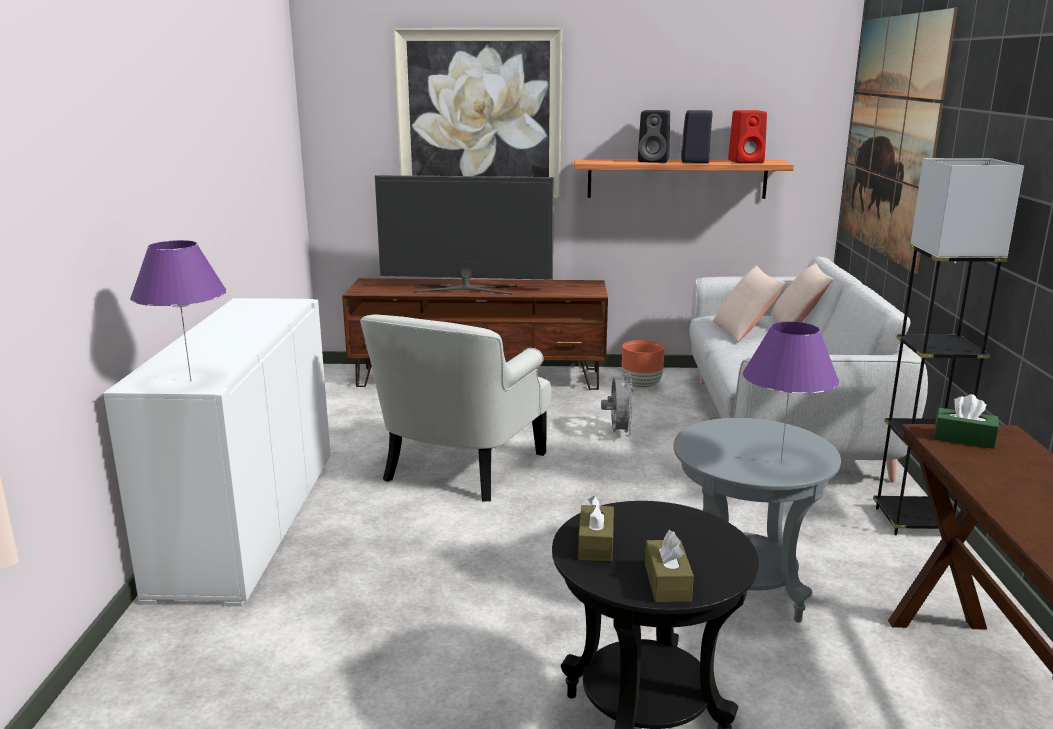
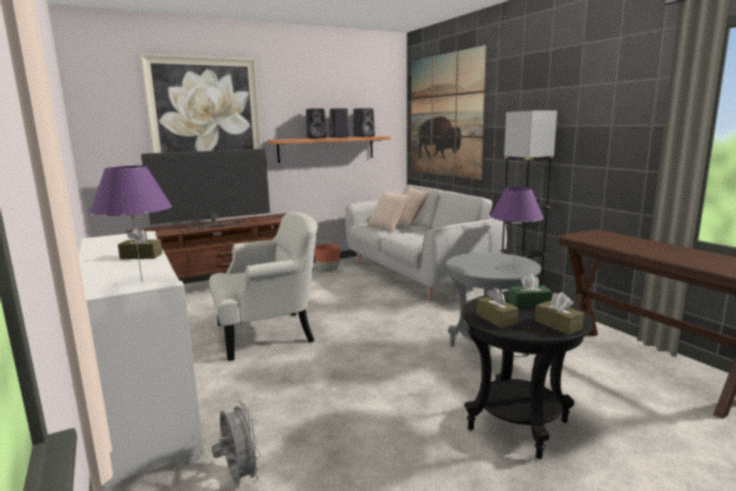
camera: 30 degrees left, 5 degrees down
white armchair [360,314,551,502] -> white armchair turned 105 degrees counterclockwise [209,212,318,361]
grey fan [601,373,634,437] -> grey fan moved to [212,400,262,484]
red speaker [728,110,767,163] -> black speaker [353,108,375,137]
green tissue box [934,394,999,449] -> green tissue box moved to [509,274,552,308]
none -> brown tissue box [118,228,163,259]

